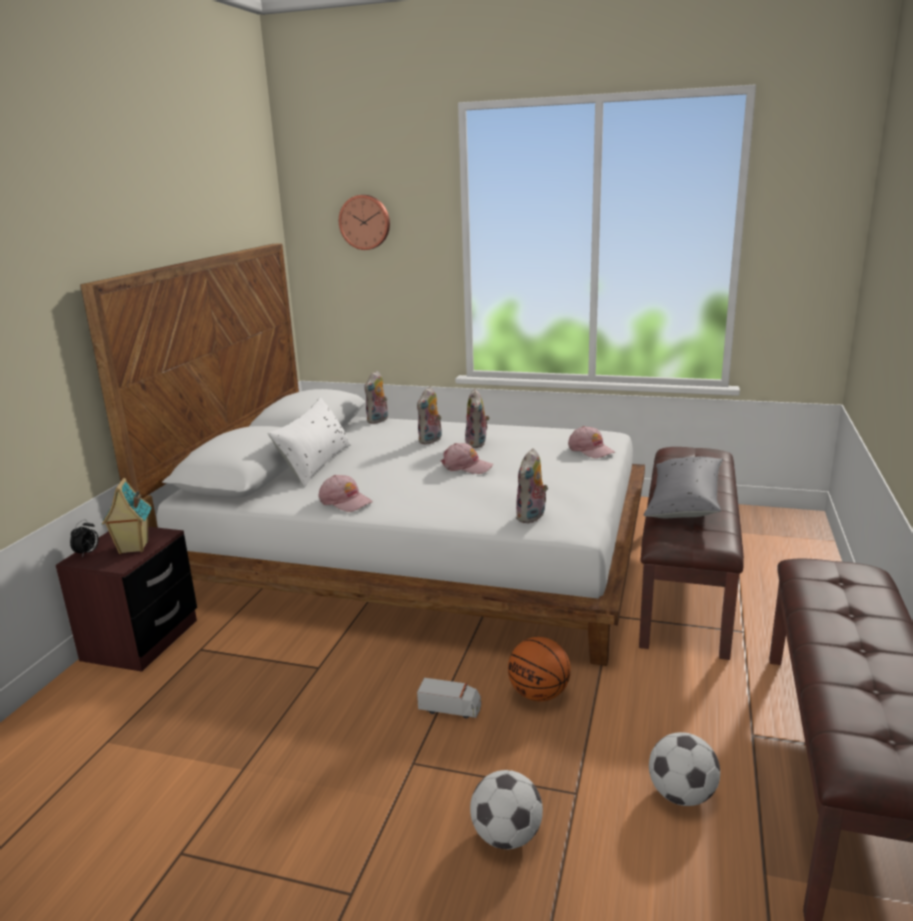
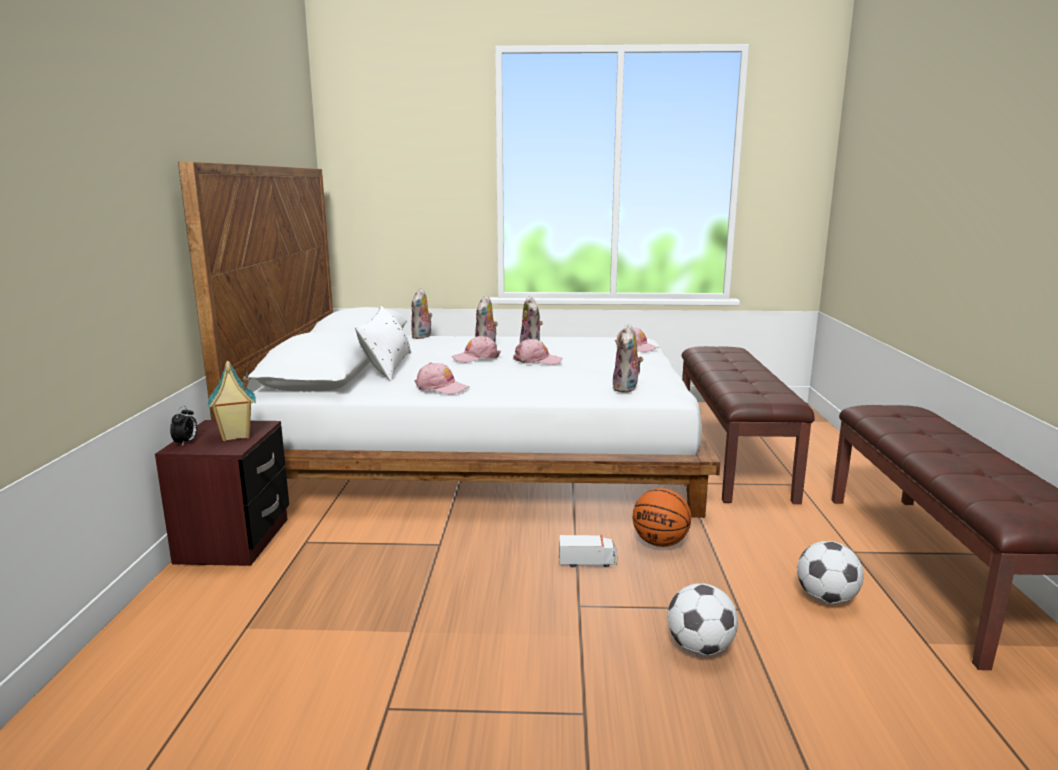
camera: 15 degrees left, 5 degrees down
wall clock [339,195,390,250] -> none
grey pillow [644,456,723,518] -> none
none -> pink cap [451,336,501,363]

